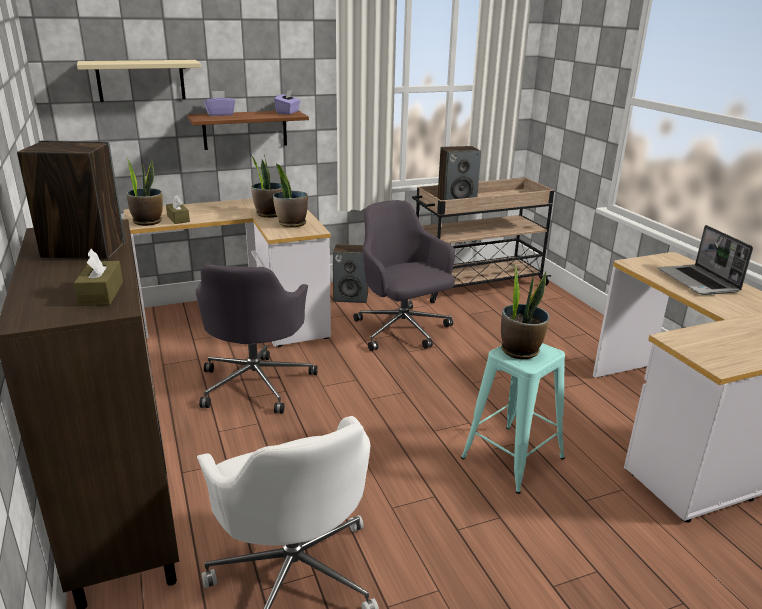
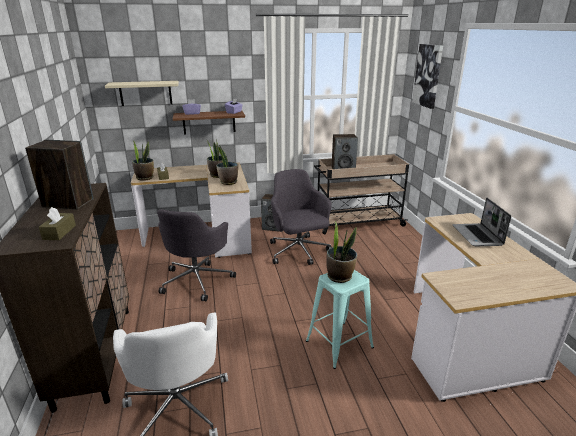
camera: 10 degrees right, 0 degrees up
none -> picture [412,44,443,109]

